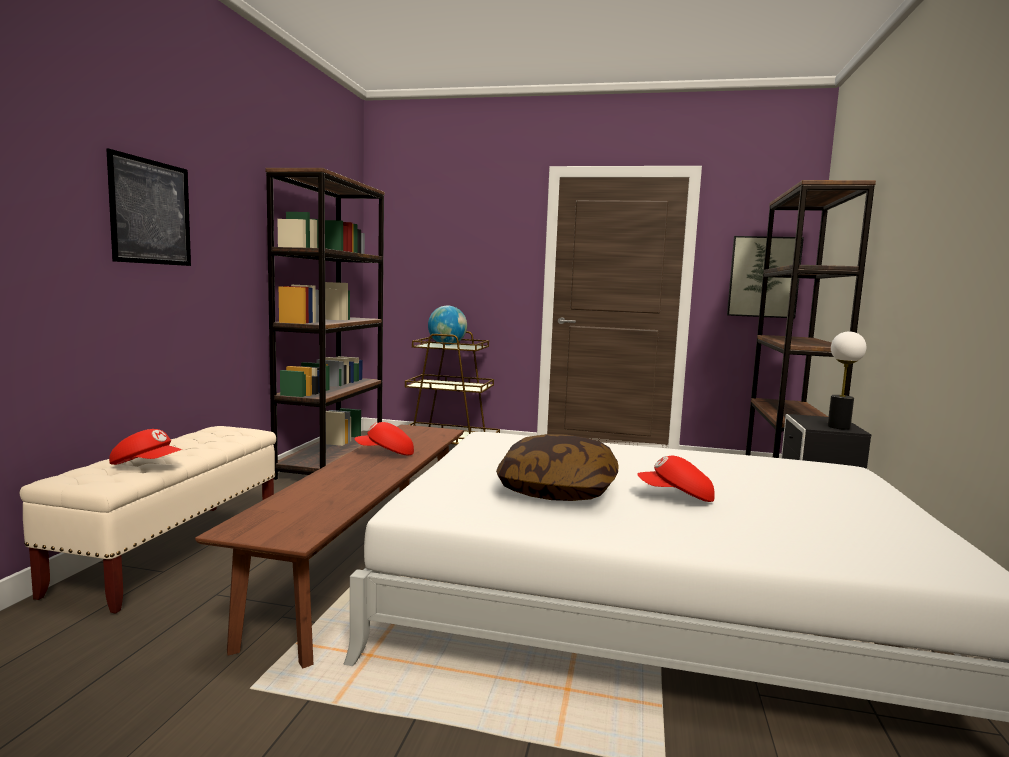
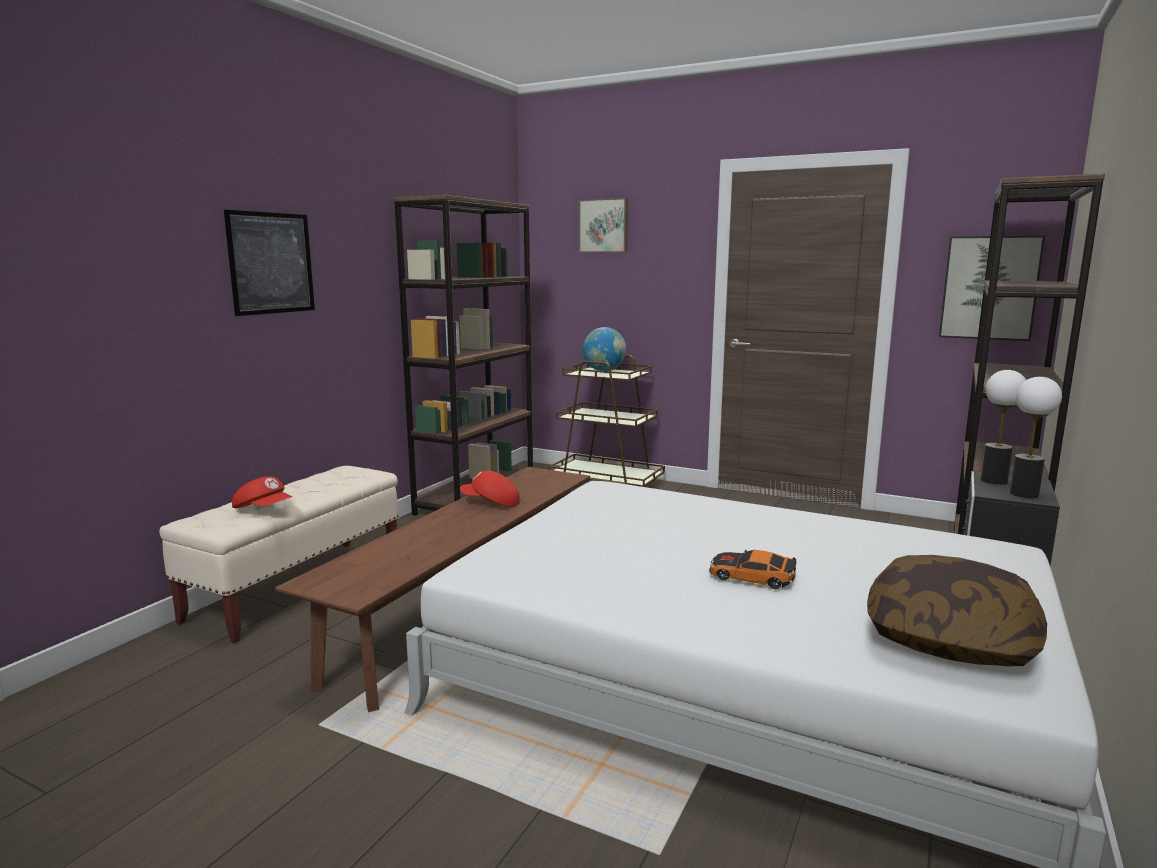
camera: 15 degrees right, 5 degrees up
pillow [496,434,619,501] -> pillow moved to [867,555,1047,666]
red cap [637,456,715,502] -> toy car [709,550,796,589]
none -> picture [578,198,628,252]
none -> table lamp [981,370,1026,485]

